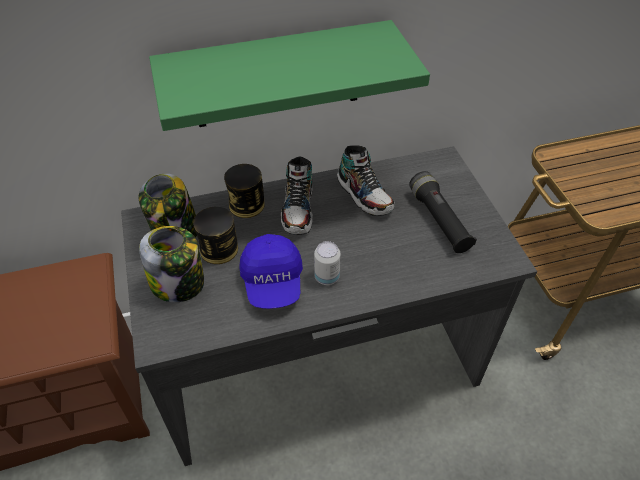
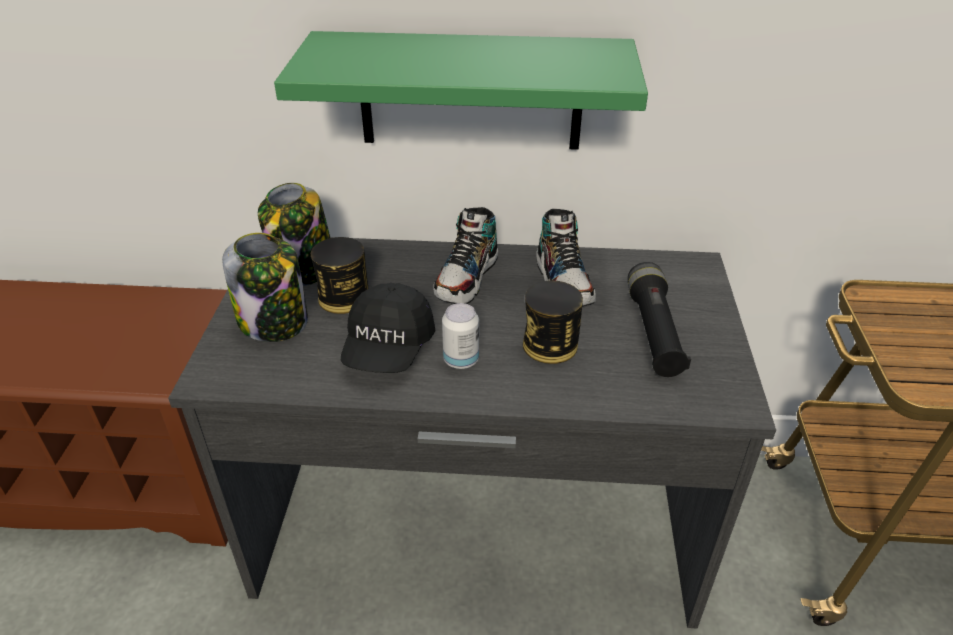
camera: 20 degrees right, 10 degrees down
can [224,164,265,218] -> can moved to [523,280,583,364]
blue cap [239,234,303,309] -> black cap [341,283,435,373]

